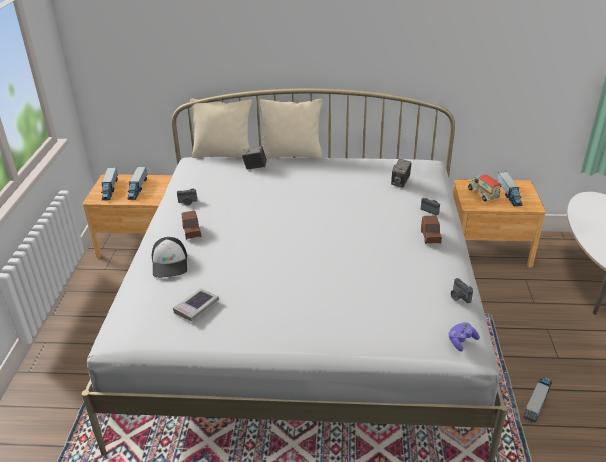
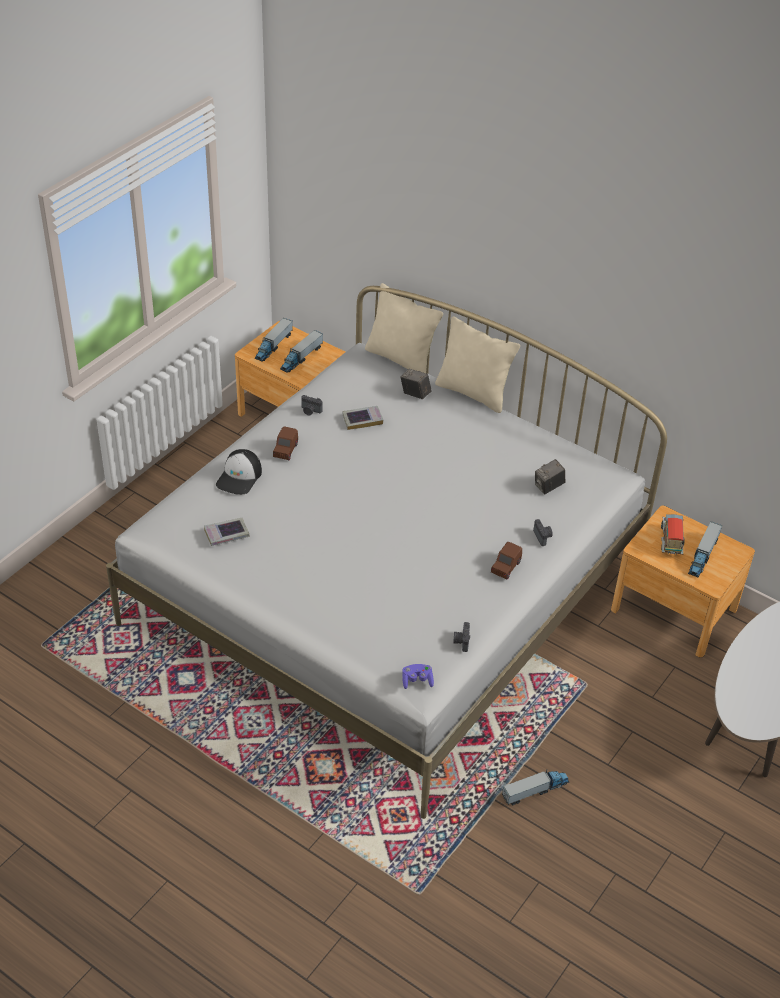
camera: 30 degrees right, 10 degrees up
none -> book [342,406,383,430]

